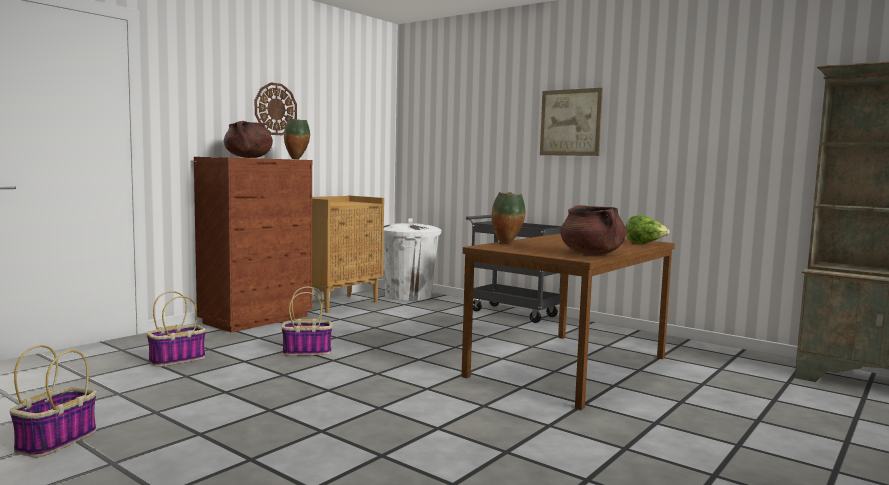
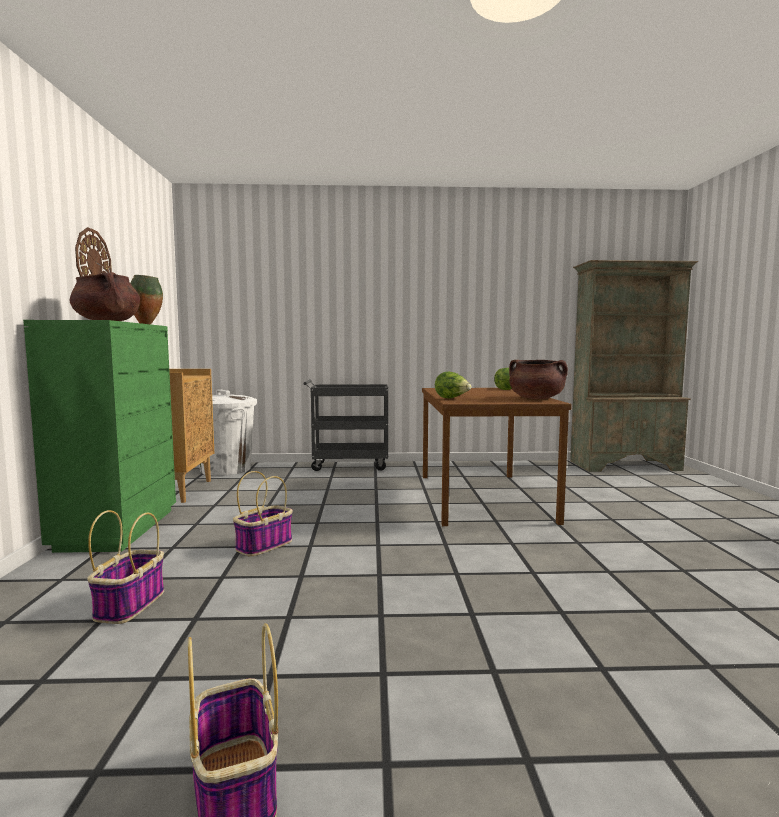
camera: 40 degrees left, 0 degrees up
brown dresser [194,157,313,333] -> green dresser [23,320,176,553]
vase [492,192,526,244] -> lettuce [435,372,472,398]
picture [540,88,603,156] -> none

